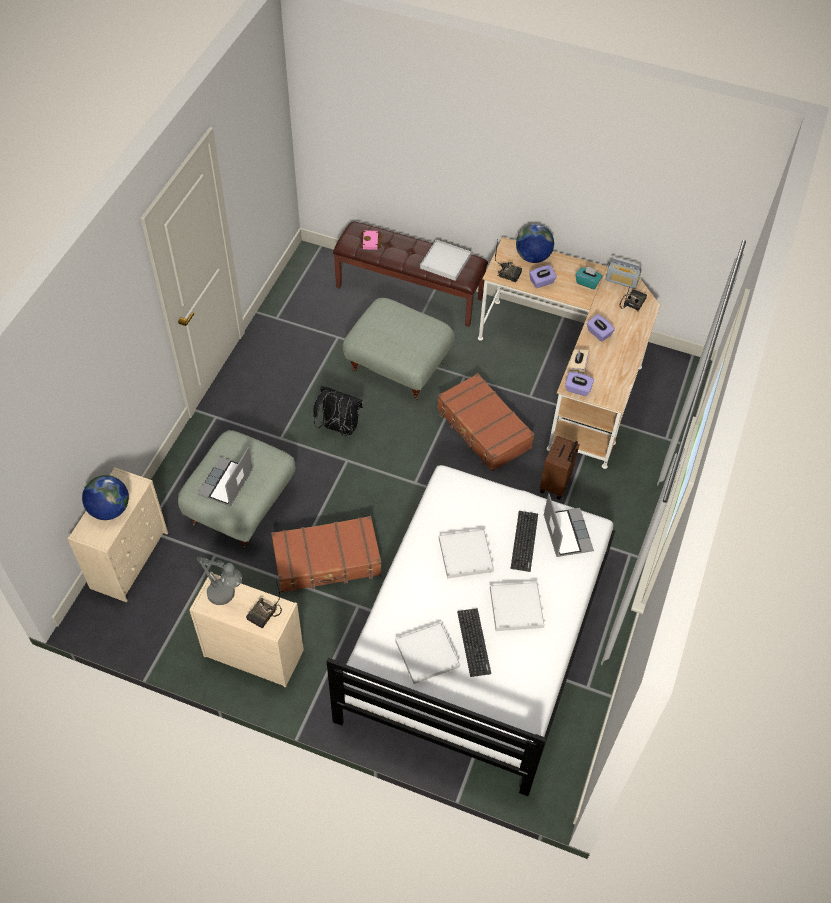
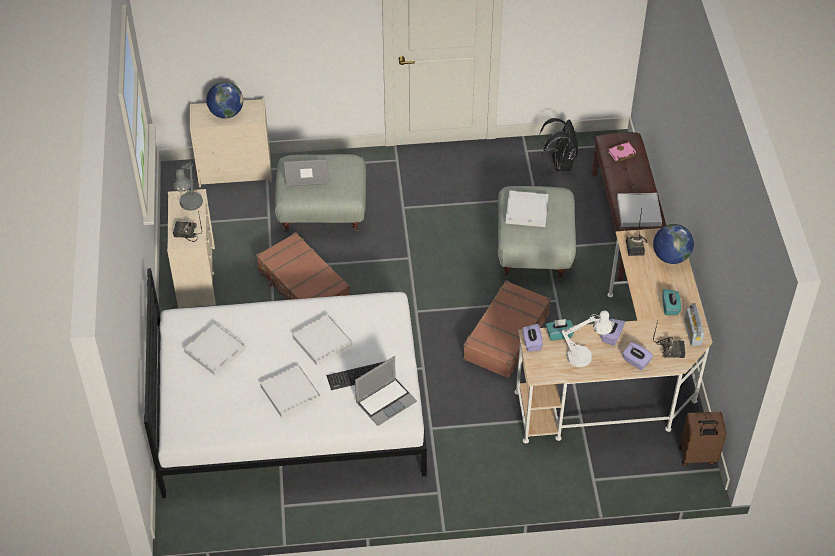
camera: 65 degrees right, 5 degrees down
black backpack [313,386,363,436] -> black backpack moved to [539,118,578,172]
keyboard [457,608,491,677] -> none
purple tissue box [529,265,557,288] -> purple tissue box moved to [622,342,653,370]
brown suitcase [540,436,580,500] -> brown suitcase moved to [679,412,727,466]
beige tissue box [569,349,590,374] -> turquoise tissue box [546,319,575,341]
none -> white tray [506,191,549,227]
none -> white table lamp [562,310,613,367]

